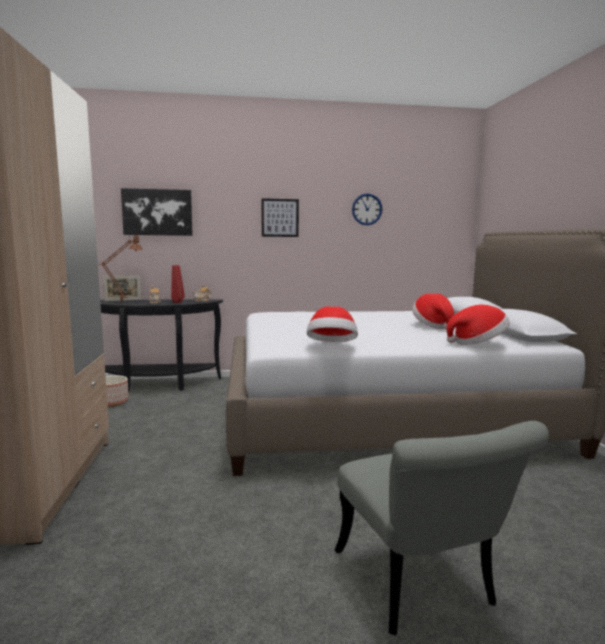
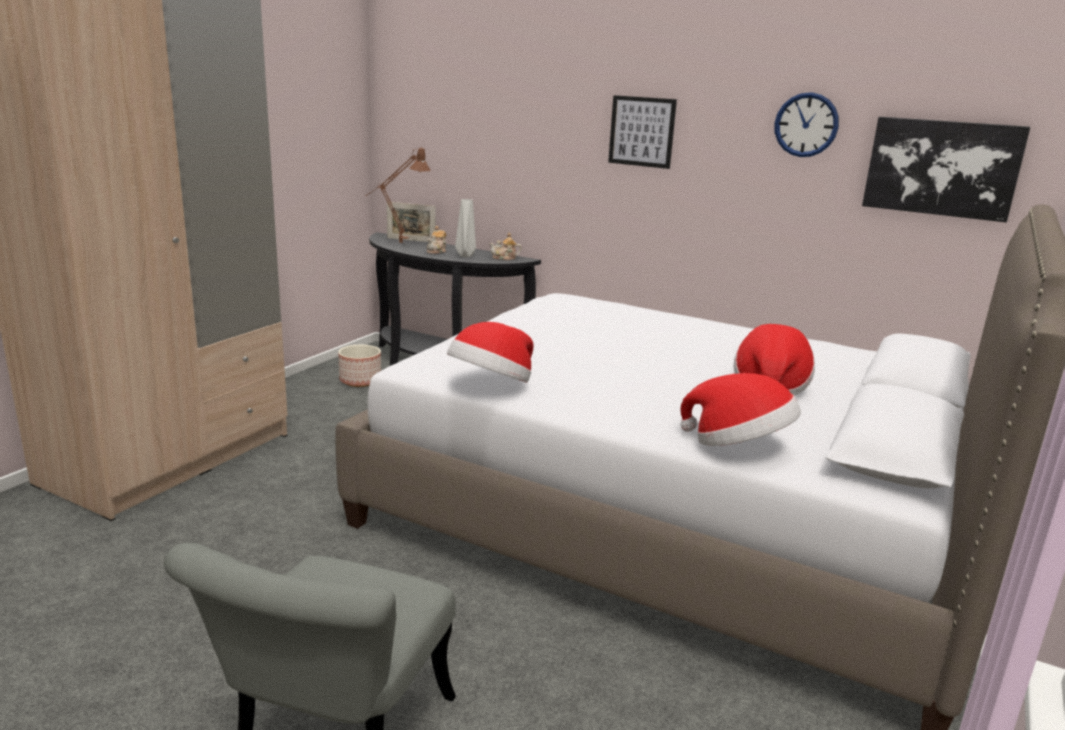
camera: 35 degrees right, 10 degrees up
picture [121,188,193,236] -> picture moved to [862,117,1030,222]
red vase [171,265,185,303] -> grey vase [455,199,476,257]

